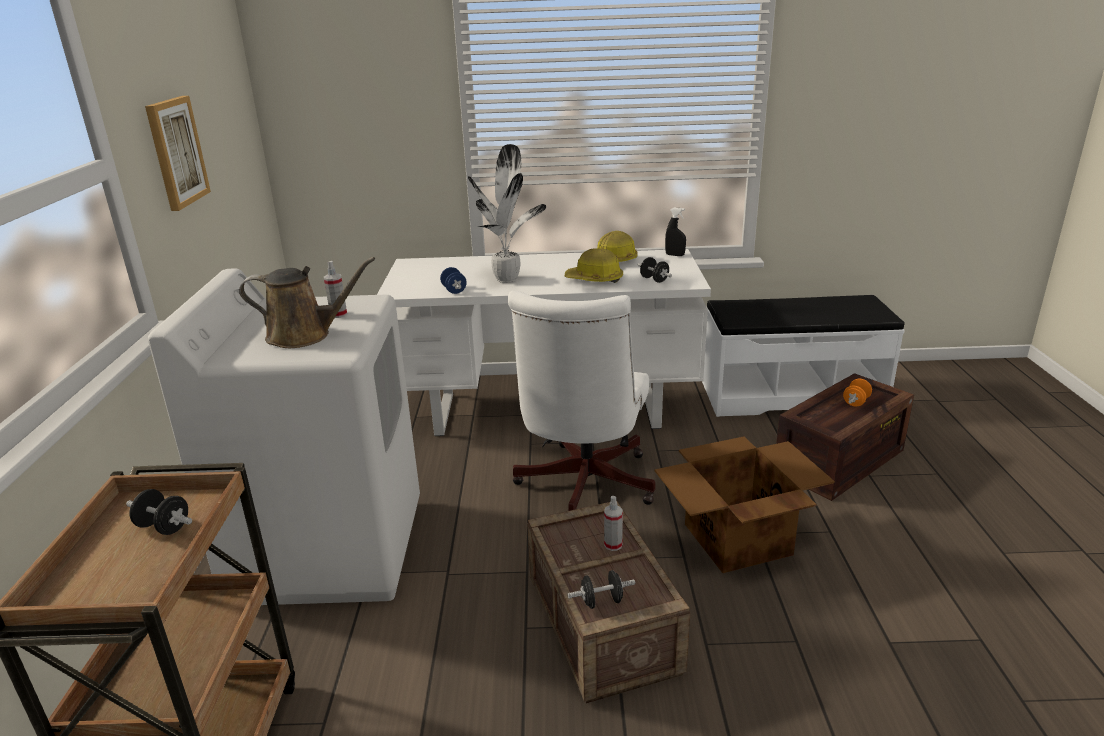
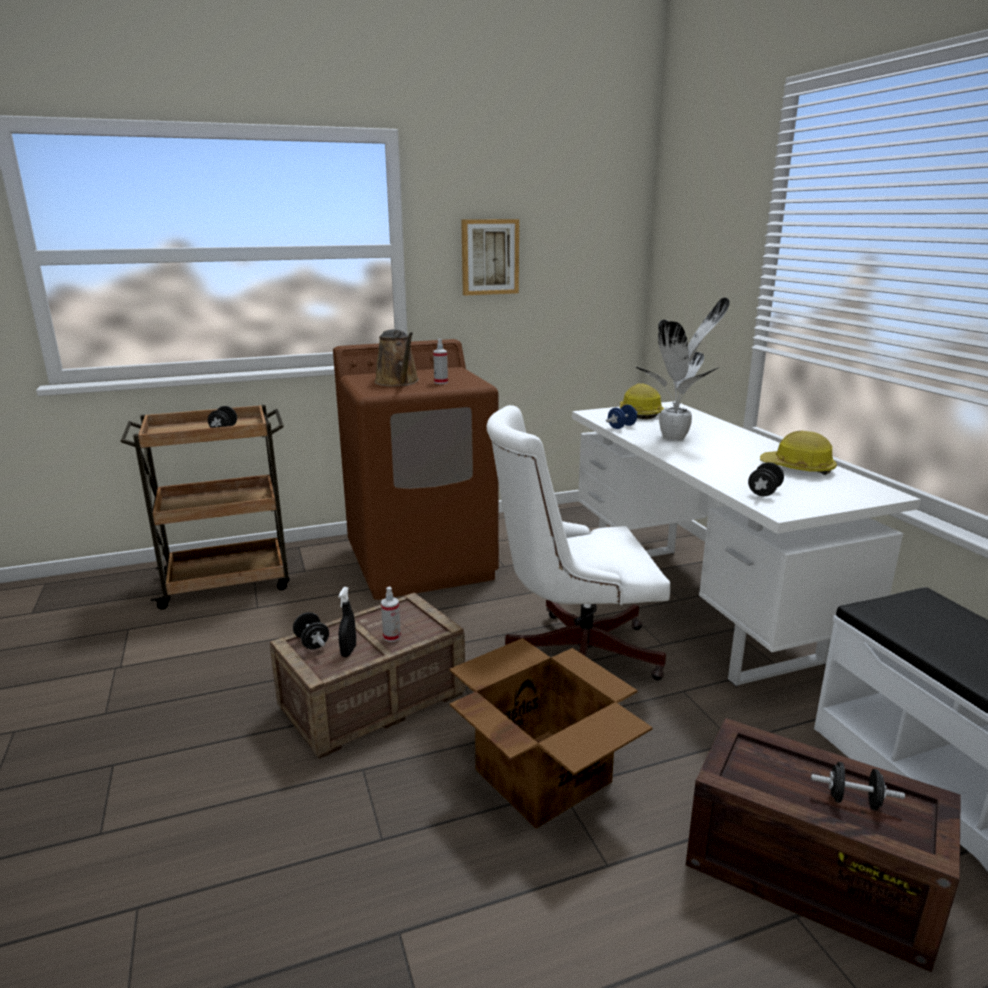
camera: 70 degrees right, 5 degrees down
white washing machine [148,268,420,605] -> brown washing machine [333,339,499,600]
hard hat [564,248,623,283] -> hard hat moved to [620,383,664,419]
black spray bottle [665,208,686,256] -> black spray bottle moved to [338,587,356,657]
orange dumbbell [843,379,872,406] -> black dumbbell [811,762,905,811]

